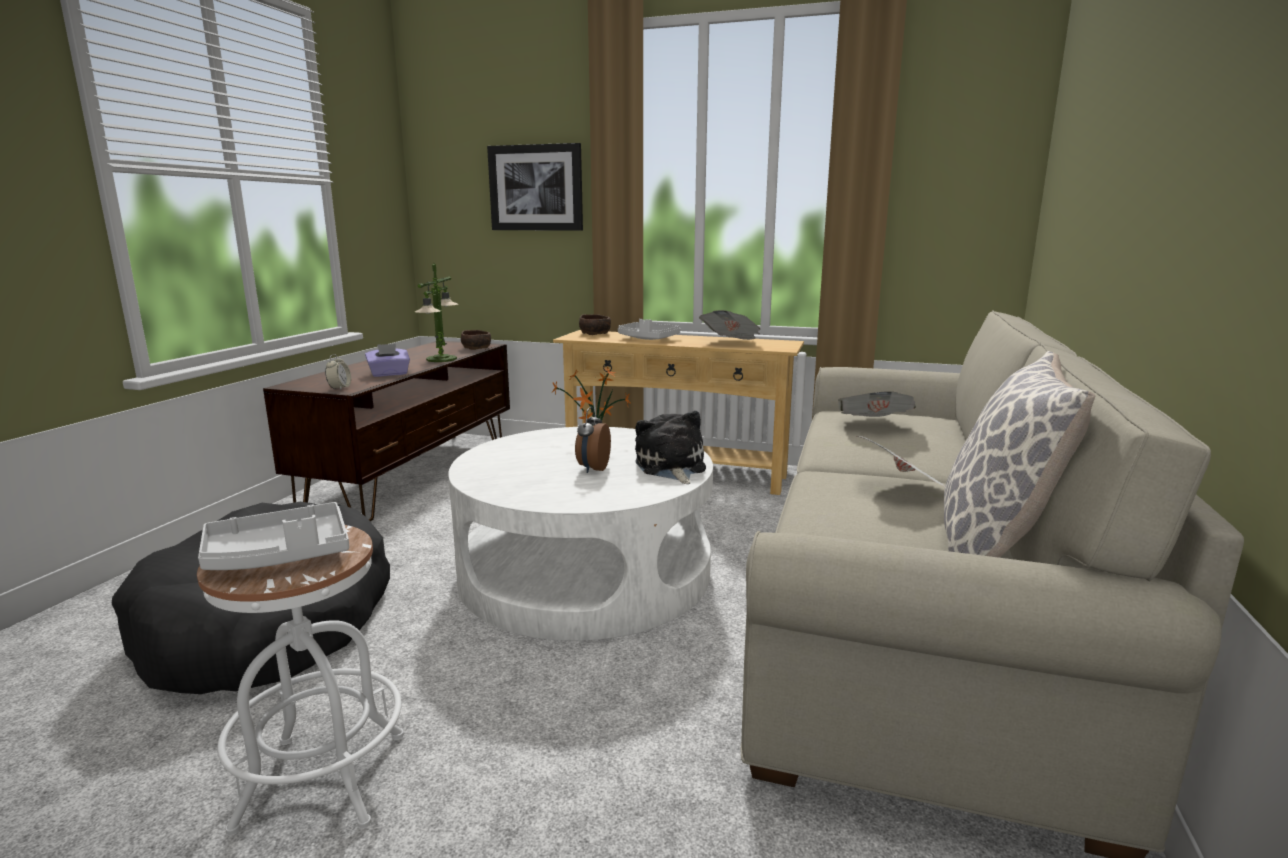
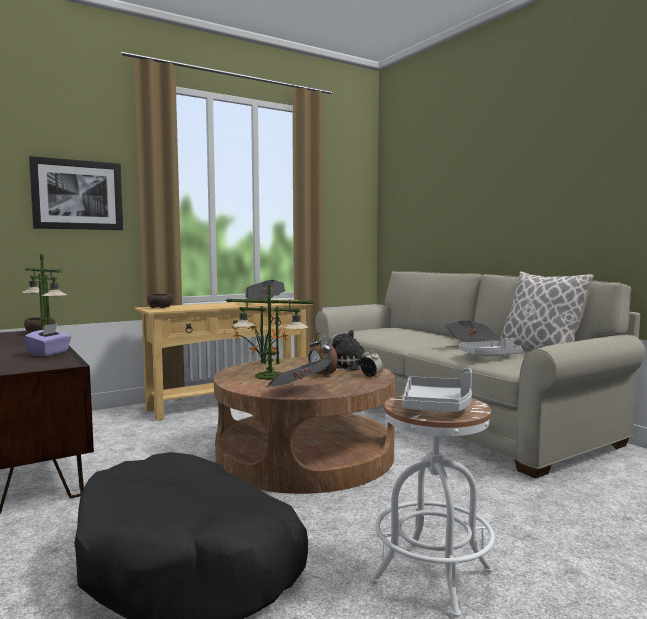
camera: 50 degrees left, 10 degrees down
alarm clock [325,354,351,390] -> alarm clock moved to [360,349,383,377]
white coffee table [448,427,713,641] -> brown coffee table [214,357,395,494]
grey tray [618,319,680,340] -> grey tray moved to [459,338,522,357]
newspaper [838,391,916,417] -> newspaper moved to [266,358,332,387]
none -> table lamp [226,283,315,380]

